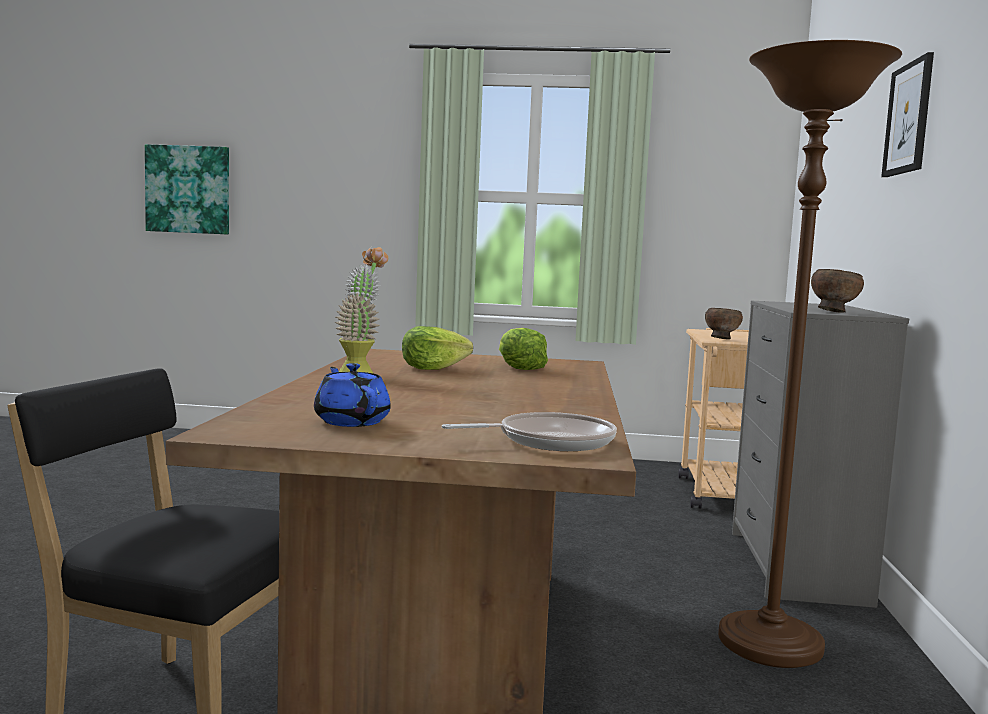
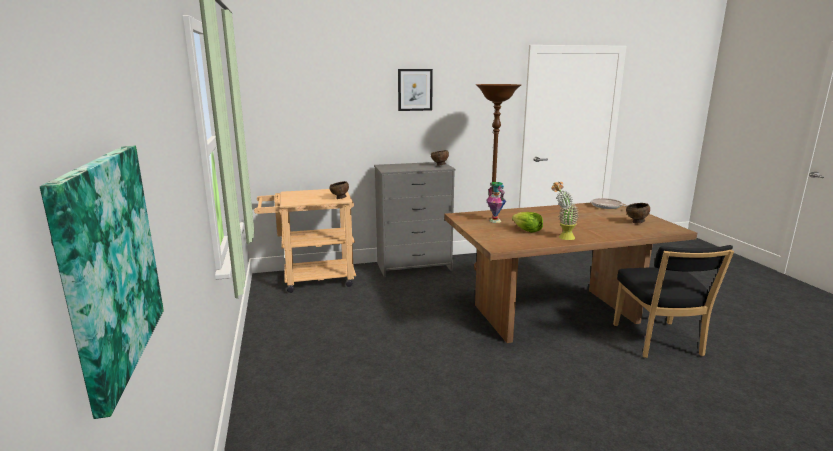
camera: 110 degrees left, 10 degrees up
blue teapot [314,363,391,427] -> brown bowl [626,203,650,223]
lettuce [499,328,548,370] -> vase [486,182,506,223]

